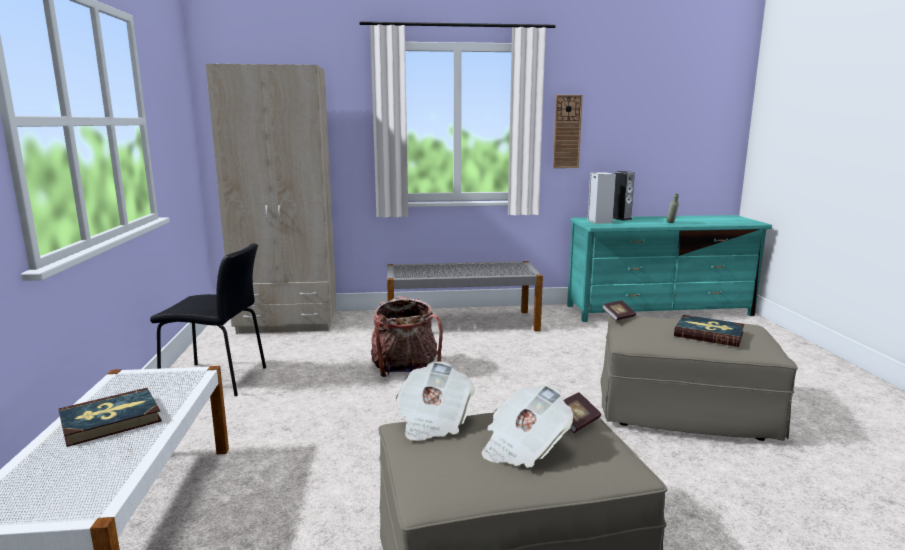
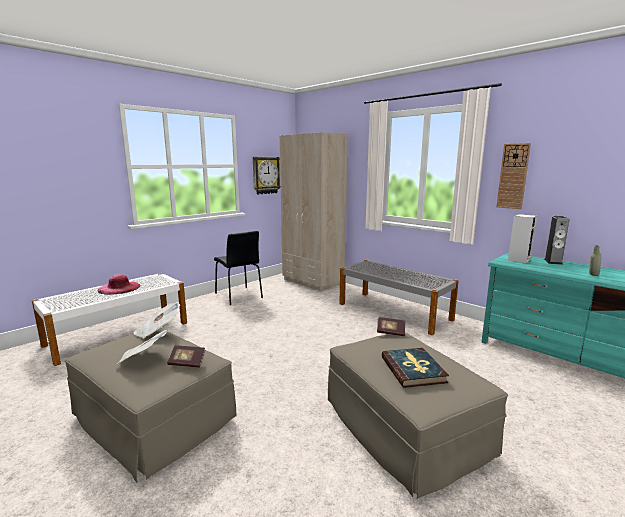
camera: 50 degrees right, 0 degrees up
book [59,388,162,447] -> pink hat [97,274,141,295]
backpack [371,296,443,377] -> none
none -> wall clock [253,157,281,195]

